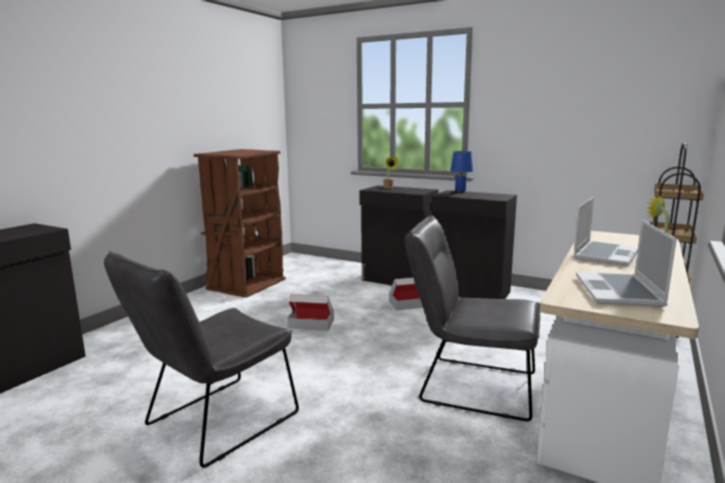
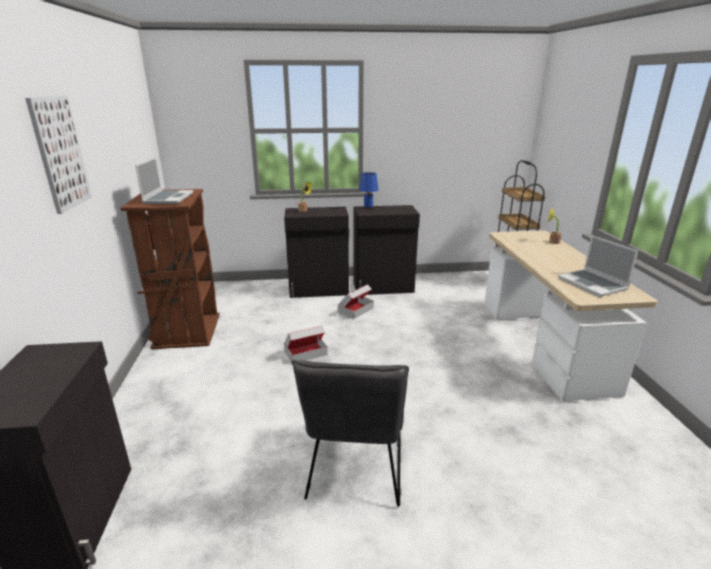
camera: 35 degrees left, 10 degrees up
grey chair [405,215,540,421] -> none
laptop [573,197,638,266] -> laptop moved to [135,157,193,204]
none -> picture [25,95,92,214]

